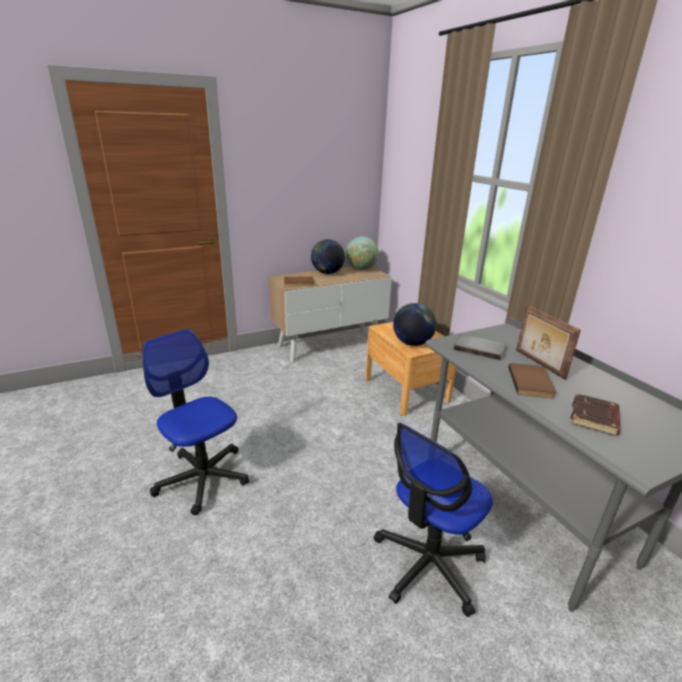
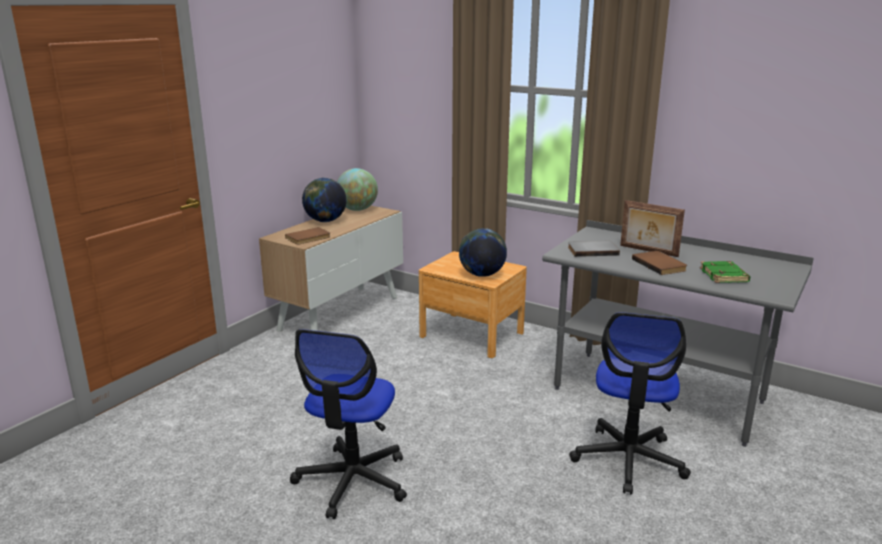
camera: 30 degrees left, 5 degrees down
office chair [142,329,249,515] -> office chair turned 90 degrees counterclockwise [290,329,407,519]
brown book [571,393,620,436] -> green book [700,261,750,283]

